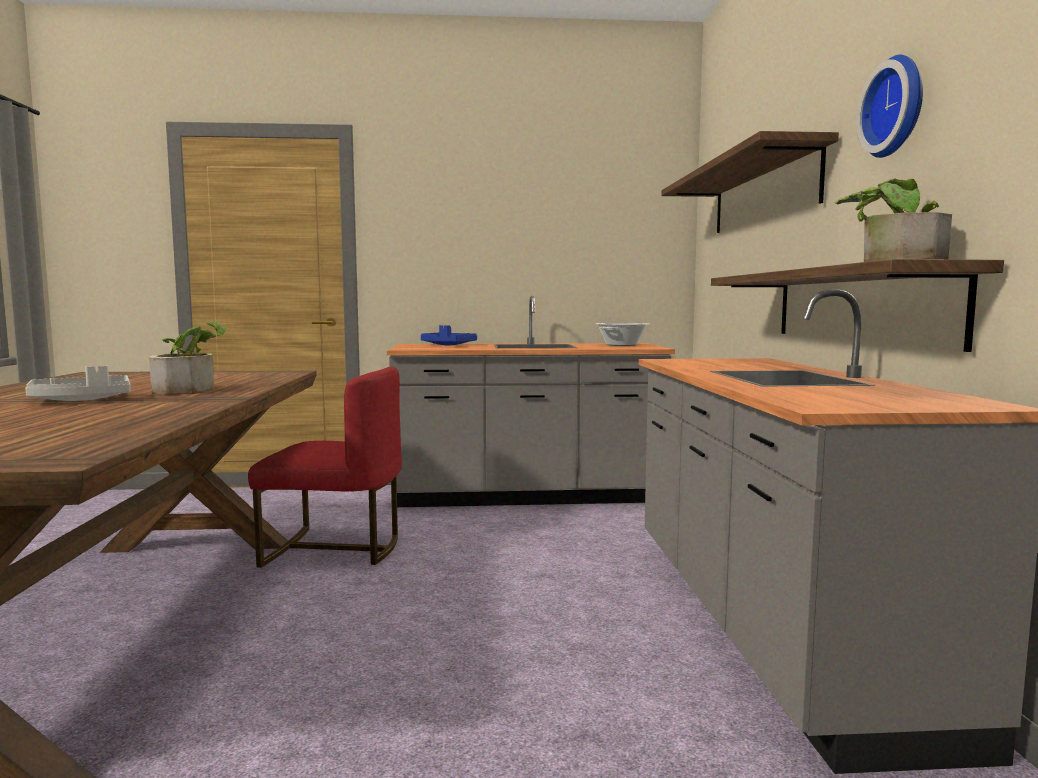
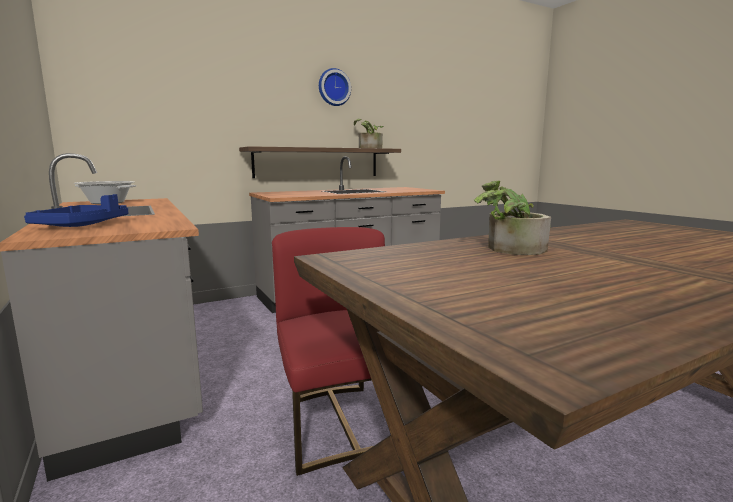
camera: 115 degrees left, 5 degrees up
grey tray [25,366,131,401] -> none
shelf [661,131,839,233] -> none

